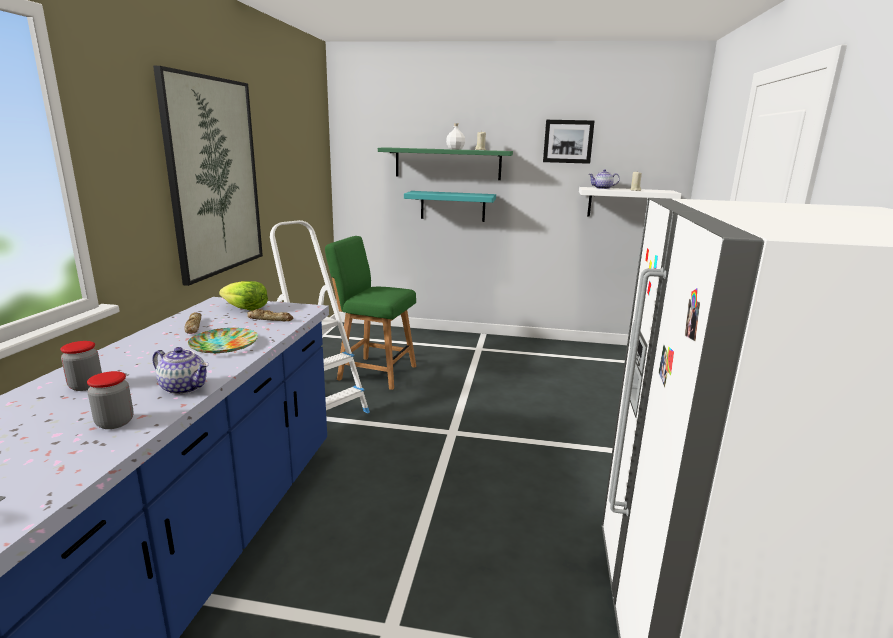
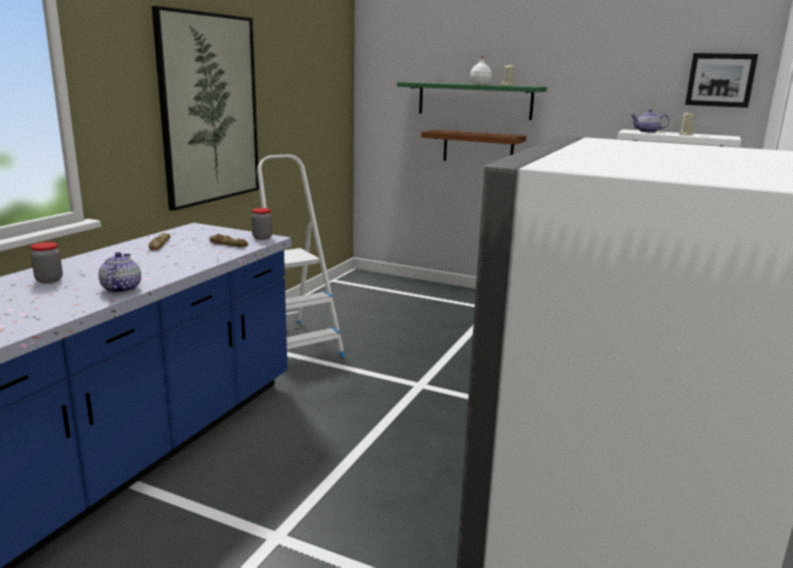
camera: 15 degrees right, 0 degrees up
jar [87,371,134,429] -> jar moved to [251,208,272,240]
teapot [153,347,209,395] -> teapot turned 135 degrees counterclockwise [98,252,141,293]
plate [188,328,258,353] -> none
lettuce [219,281,268,311] -> none
green chair [325,236,416,390] -> none
turquoise shelf [404,191,496,222] -> brown shelf [421,129,526,161]
picture [543,120,595,164] -> picture moved to [685,53,758,108]

